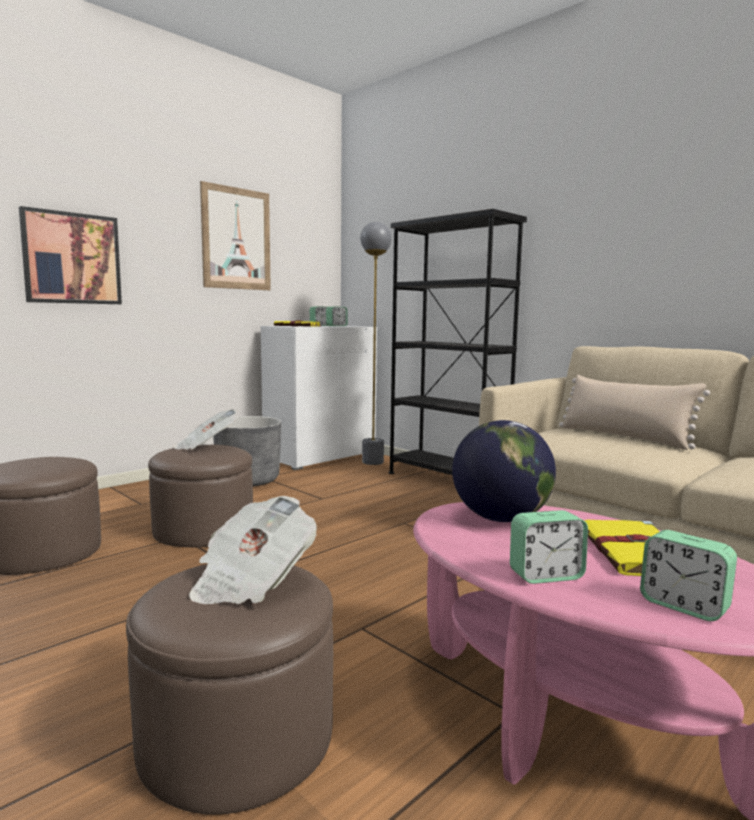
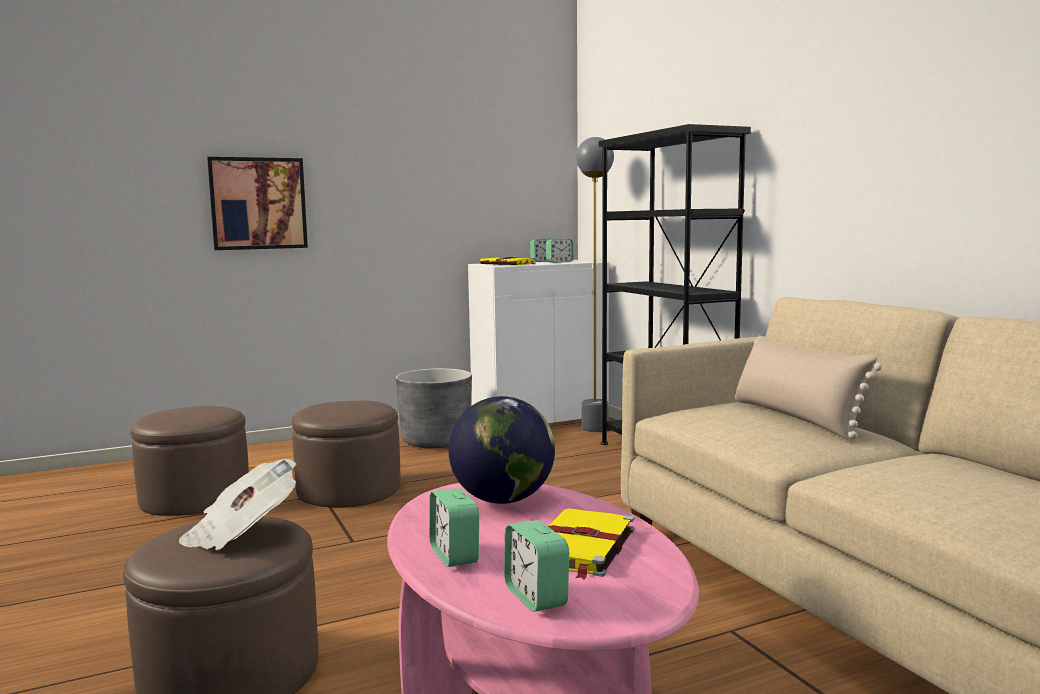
camera: 20 degrees right, 0 degrees up
newspaper [173,409,238,450] -> none
picture [200,181,271,290] -> none
alarm clock [510,510,588,584] -> alarm clock turned 60 degrees clockwise [429,488,479,567]

